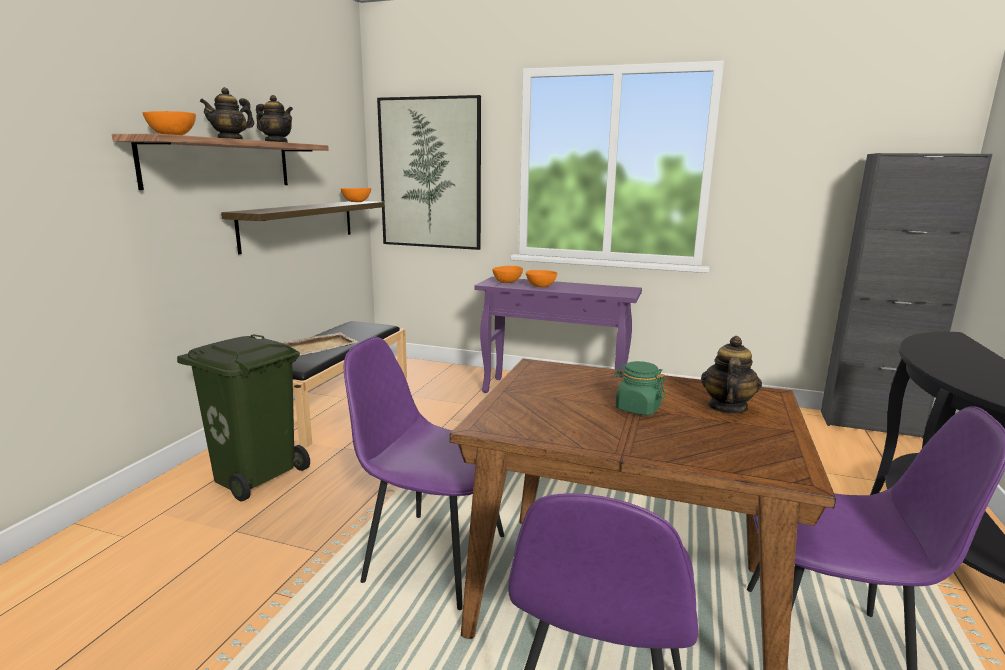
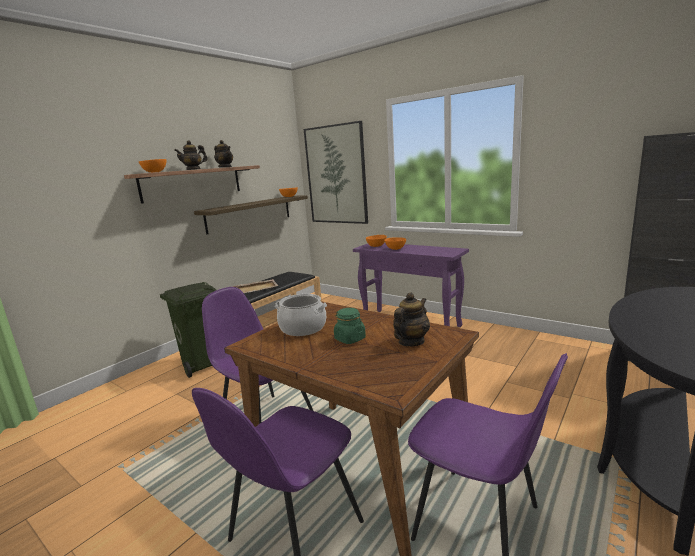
camera: 20 degrees right, 0 degrees up
none -> cooking pot [275,294,327,336]

